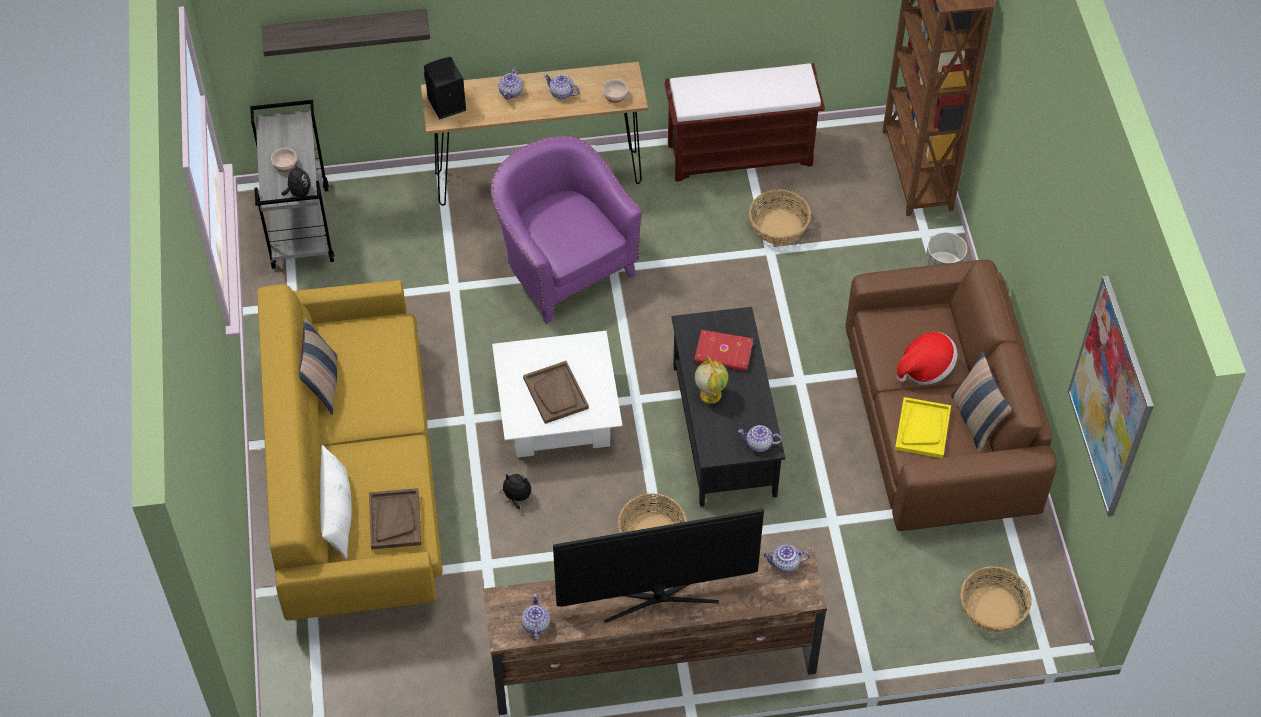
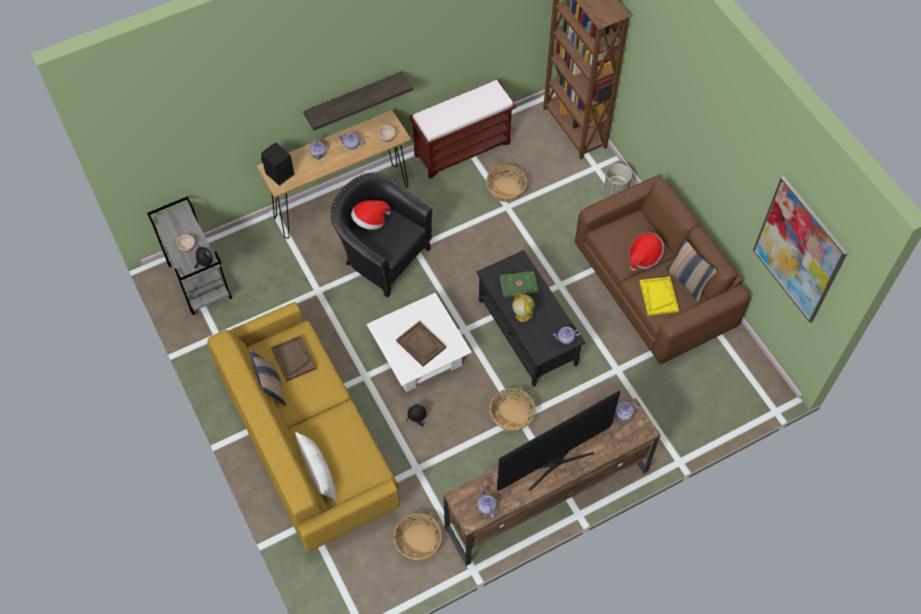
camera: 20 degrees left, 5 degrees up
shelf [262,9,430,56] -> shelf moved to [303,71,413,131]
brown tray [369,488,421,550] -> brown tray moved to [271,335,316,381]
purple armchair [491,136,642,324] -> black armchair [331,173,432,298]
red book [694,330,753,371] -> green book [500,271,539,298]
basket [961,566,1032,632] -> basket moved to [394,513,442,560]
none -> hat [351,200,391,230]

